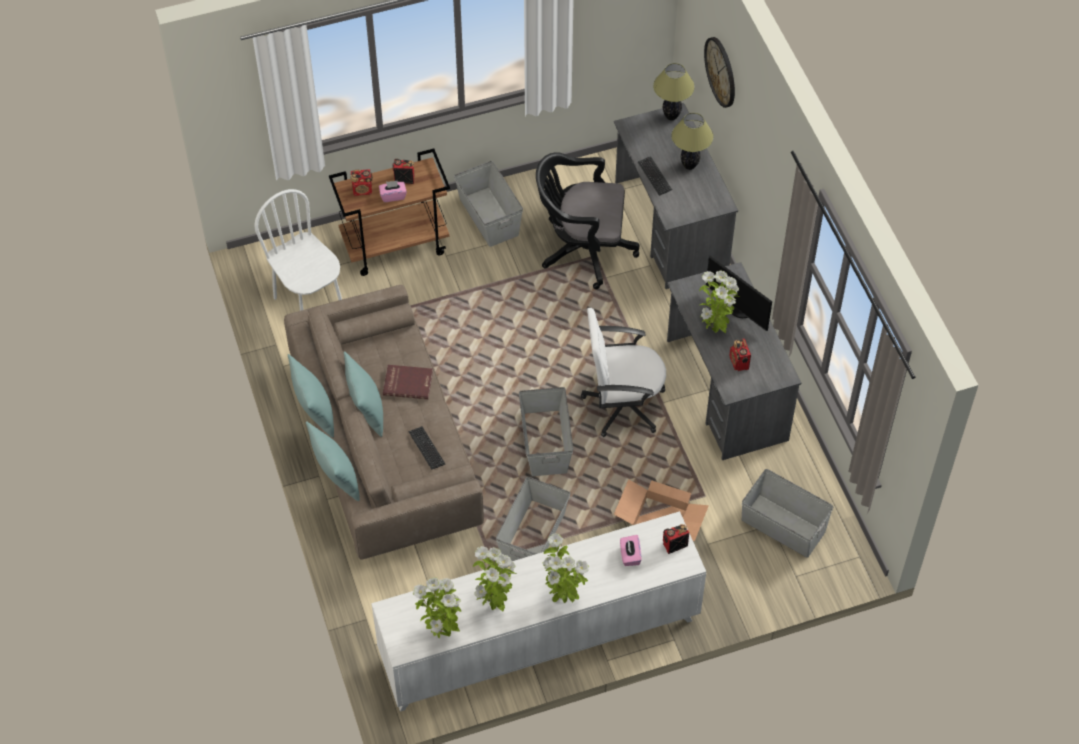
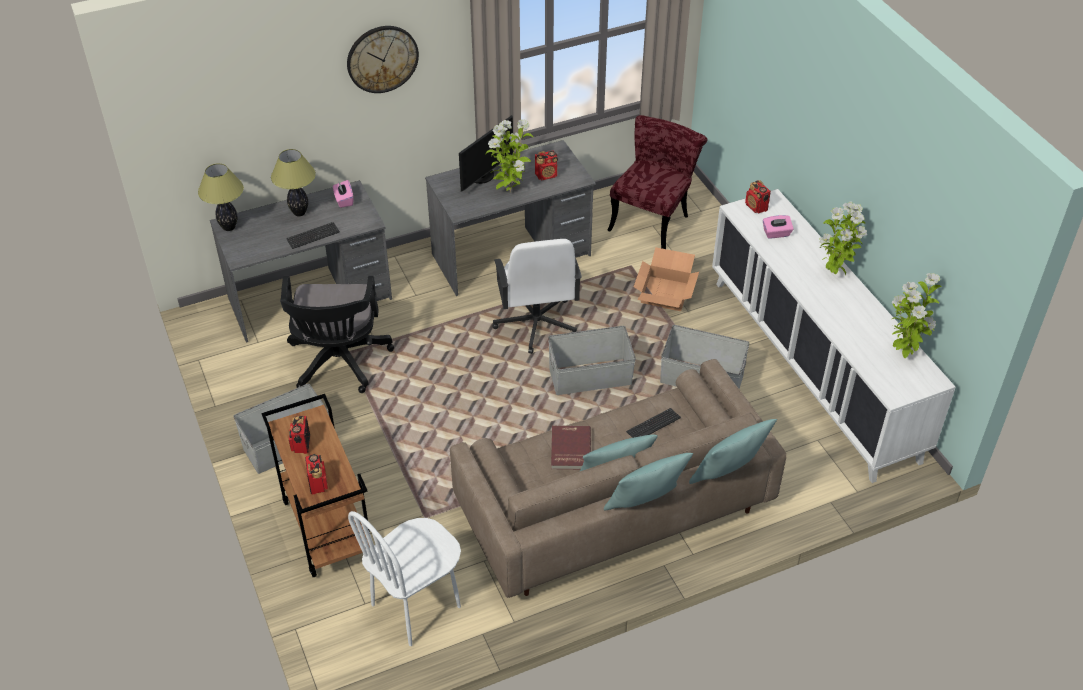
camera: 95 degrees left, 10 degrees down
pink tissue box [379,181,407,202] -> pink tissue box moved to [333,180,353,208]
potted plant [473,546,516,611] -> none
wall clock [704,37,735,108] -> wall clock moved to [347,26,419,93]
grey storage box [742,469,833,558] -> red chair [607,115,708,249]

